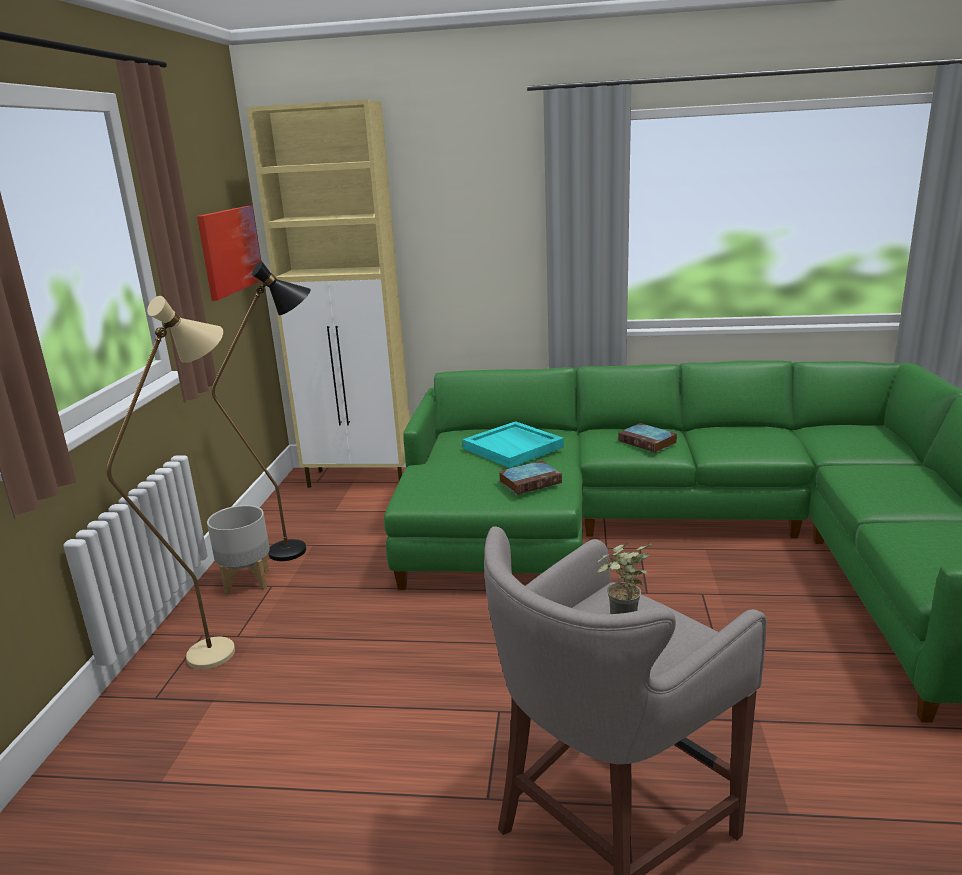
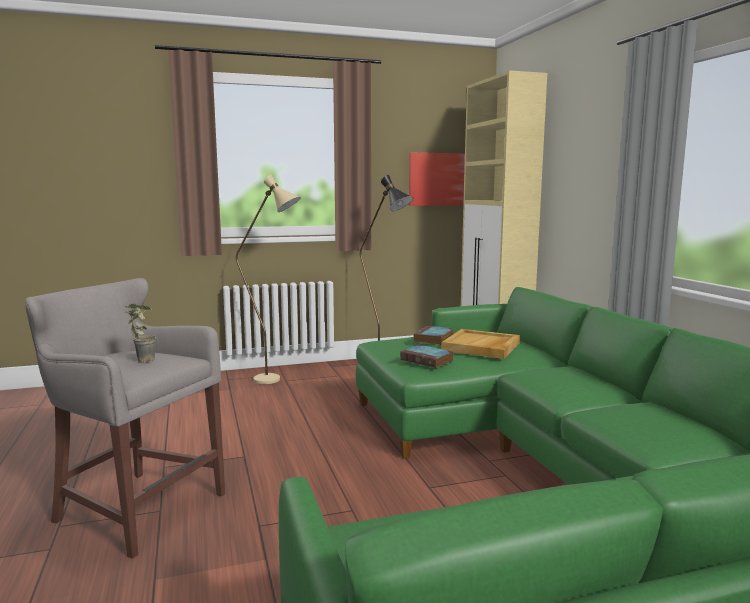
camera: 65 degrees right, 10 degrees down
grey planter [207,505,270,595] -> none
turquoise tray [462,421,564,468] -> beige tray [441,329,520,359]
book [618,423,677,453] -> book moved to [413,326,454,345]

